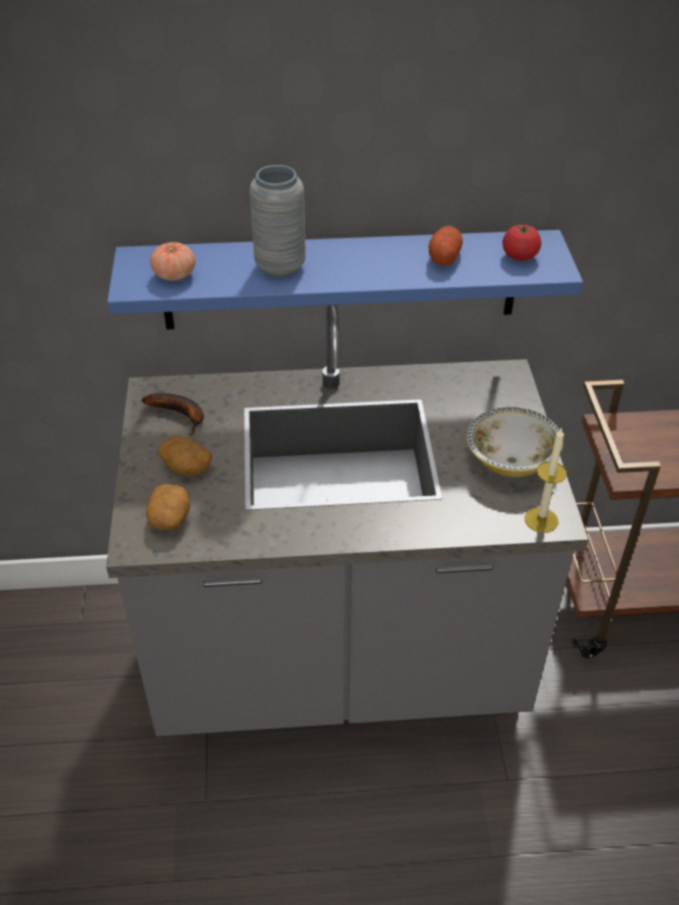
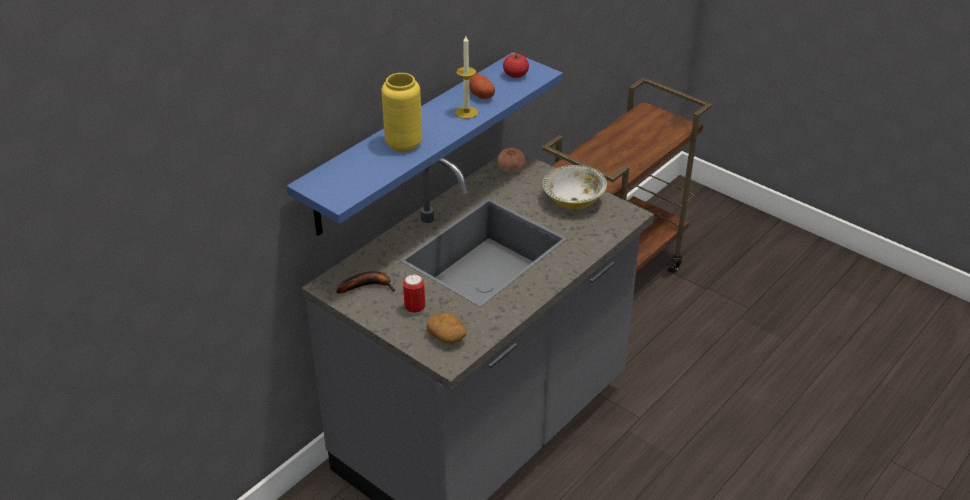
camera: 45 degrees left, 5 degrees down
tomato [150,242,195,281] -> tomato moved to [498,148,526,172]
potato [158,436,212,476] -> can [403,274,425,314]
grey vase [250,165,306,277] -> yellow vase [381,73,422,152]
candle [524,427,567,533] -> candle moved to [455,36,478,119]

